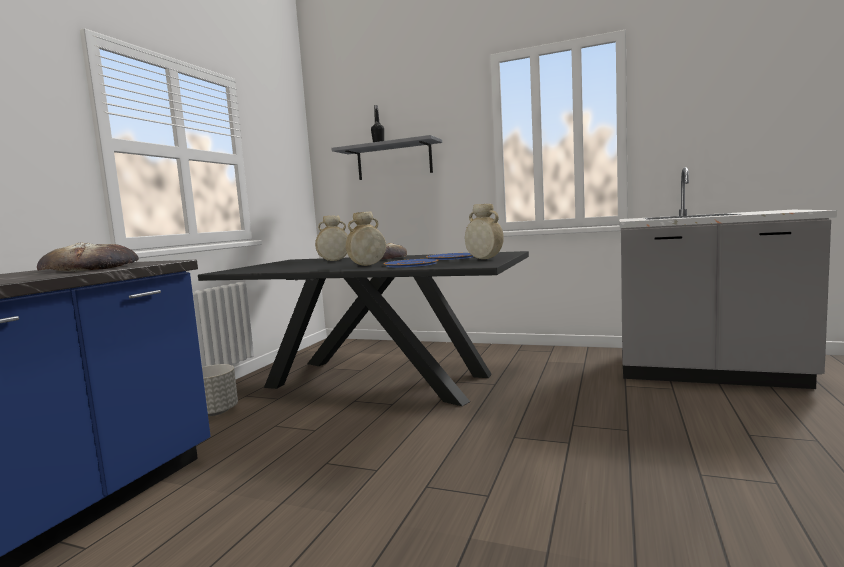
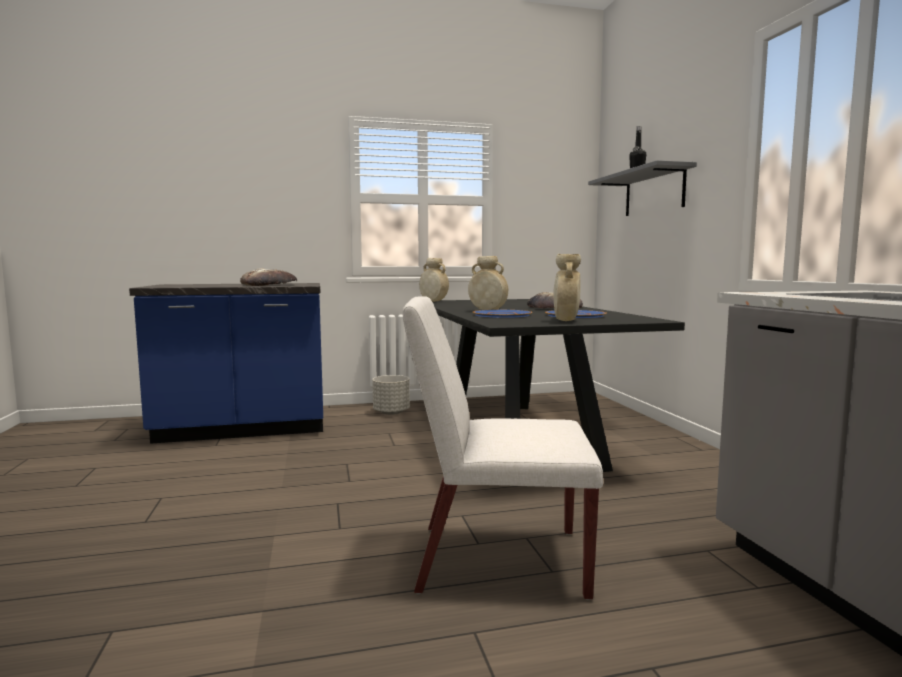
camera: 55 degrees right, 0 degrees up
beige vase [315,215,348,261] -> beige vase moved to [419,258,449,302]
none -> white chair [402,296,603,600]

